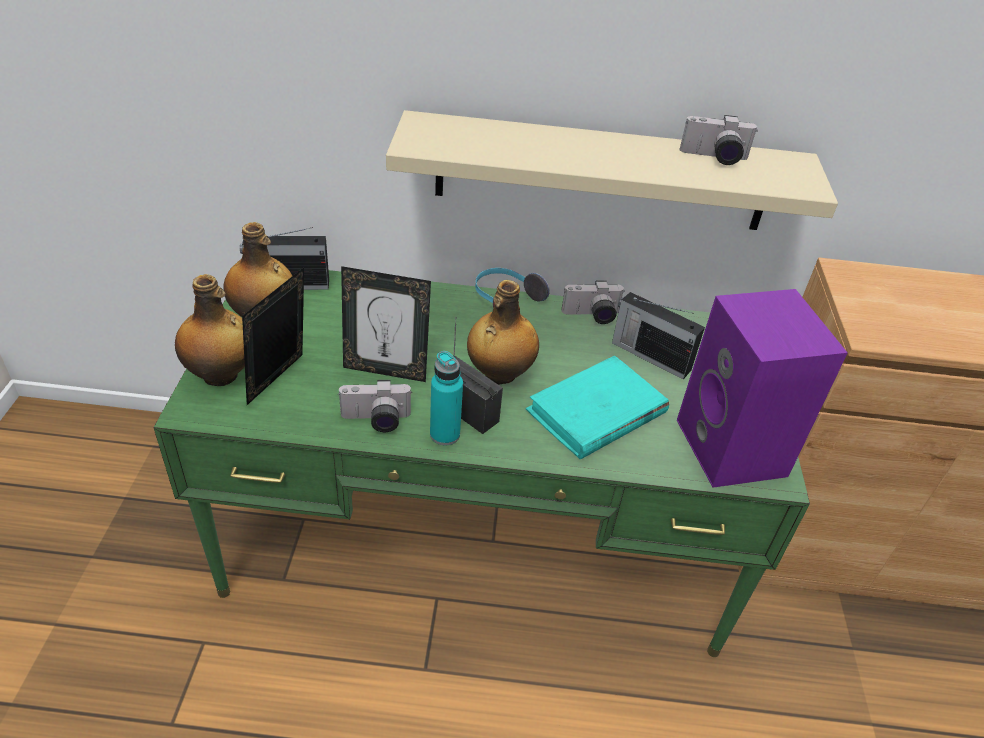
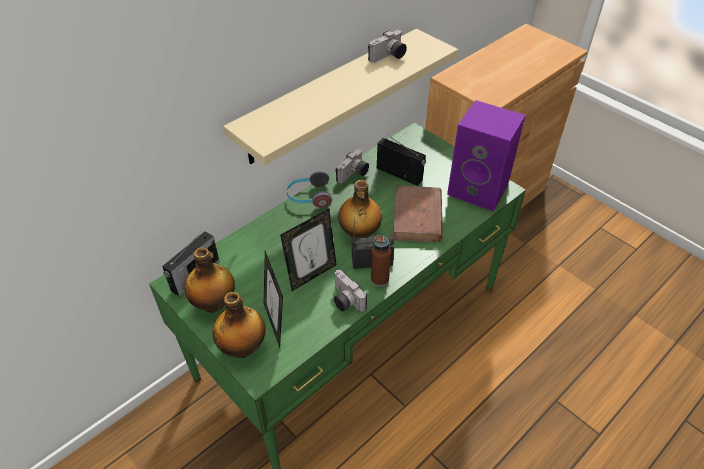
camera: 45 degrees left, 5 degrees up
camera [338,380,411,432] -> camera turned 105 degrees clockwise [334,270,367,312]
turquoise bottle [430,351,463,445] -> brown bottle [371,235,391,287]
turquoise book [526,356,669,459] -> brown book [392,185,443,242]
radio [612,292,705,379] -> radio turned 135 degrees counterclockwise [377,136,426,186]

